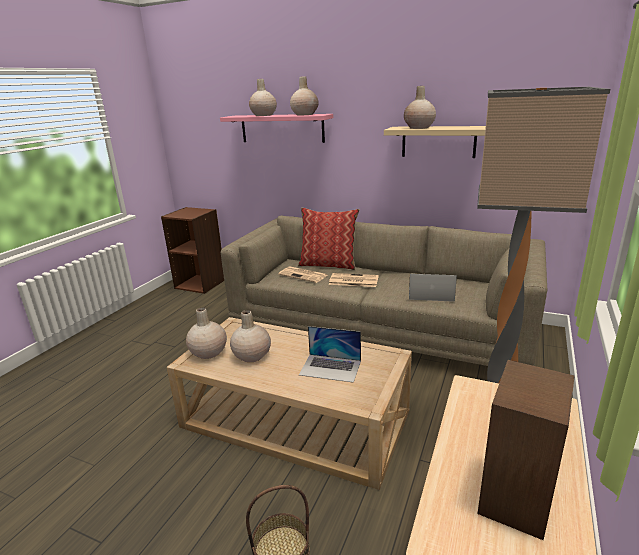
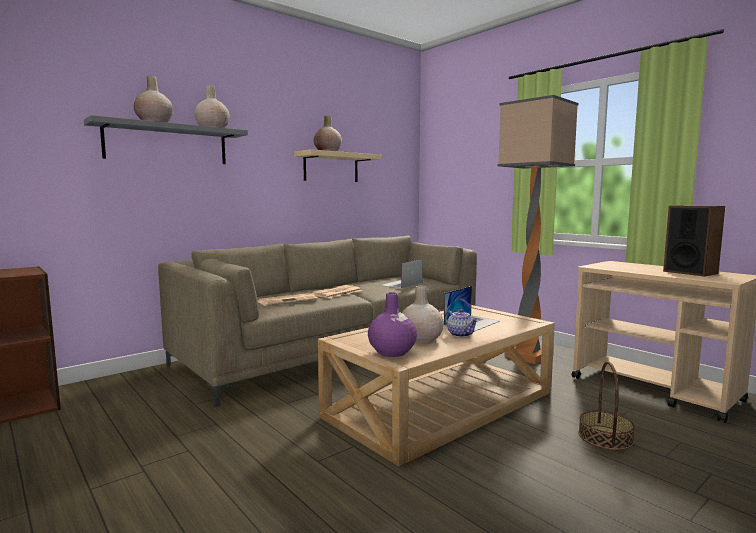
camera: 65 degrees left, 15 degrees down
beige vase [186,308,227,359] -> purple vase [368,292,417,357]
pink shelf [220,114,333,143] -> grey shelf [84,115,248,164]
pillow [298,208,360,270] -> none
none -> teapot [445,309,478,337]

